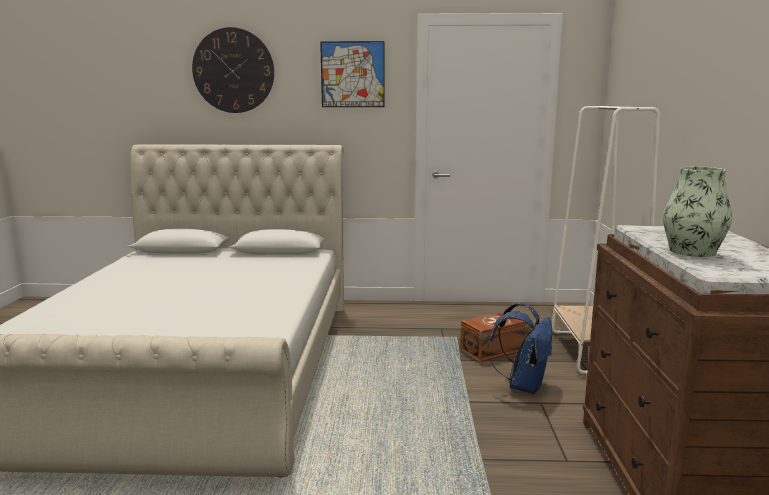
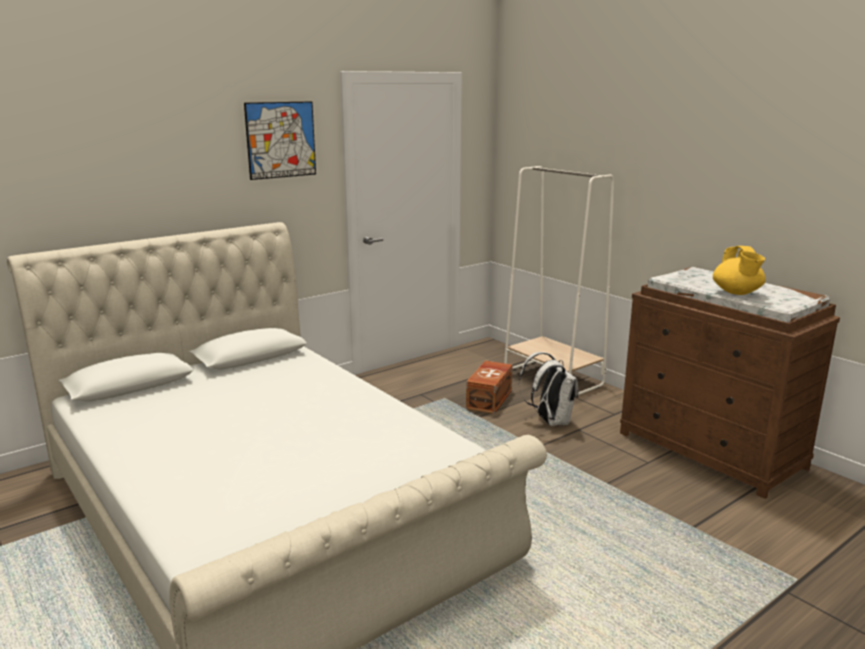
camera: 40 degrees left, 5 degrees up
wall clock [192,27,274,113] -> none
blue backpack [487,303,552,394] -> white backpack [519,352,578,426]
vase [663,167,732,257] -> yellow teapot [713,246,766,295]

